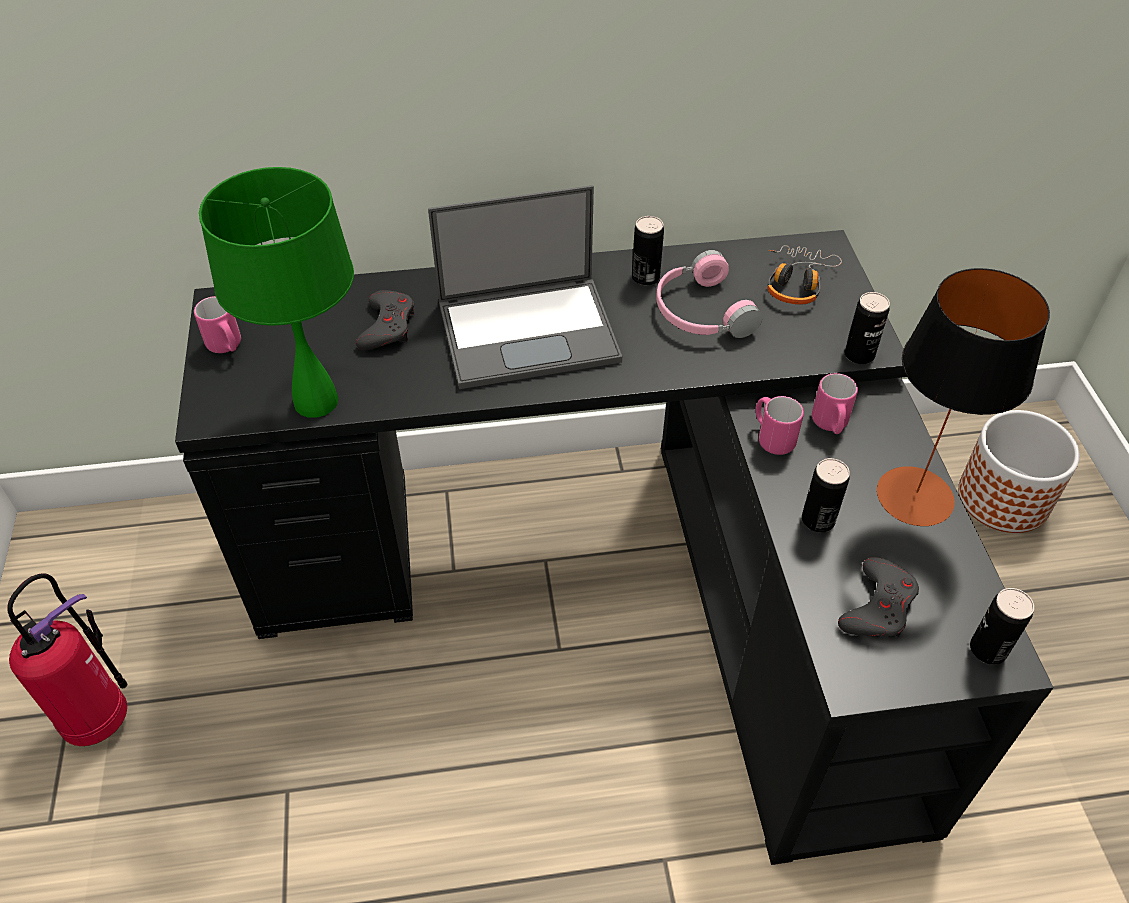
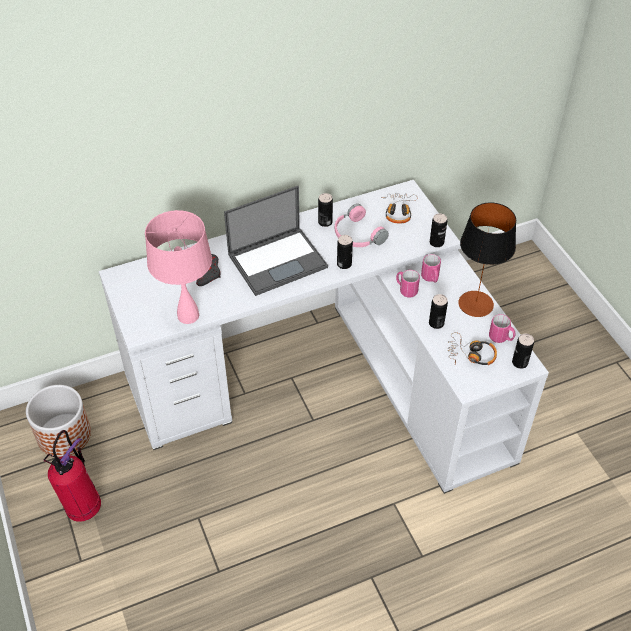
camera: 15 degrees left, 0 degrees up
black desk [175,230,1053,865] -> white desk [99,180,549,494]
pink mug [194,296,241,353] -> pink mug moved to [489,314,516,343]
green table lamp [199,167,354,418] -> pink table lamp [145,210,212,324]
grey game controller [838,557,919,637] -> headphones [448,332,497,365]
planter [958,410,1080,533] -> planter moved to [26,385,91,457]
none -> can [337,235,353,269]

